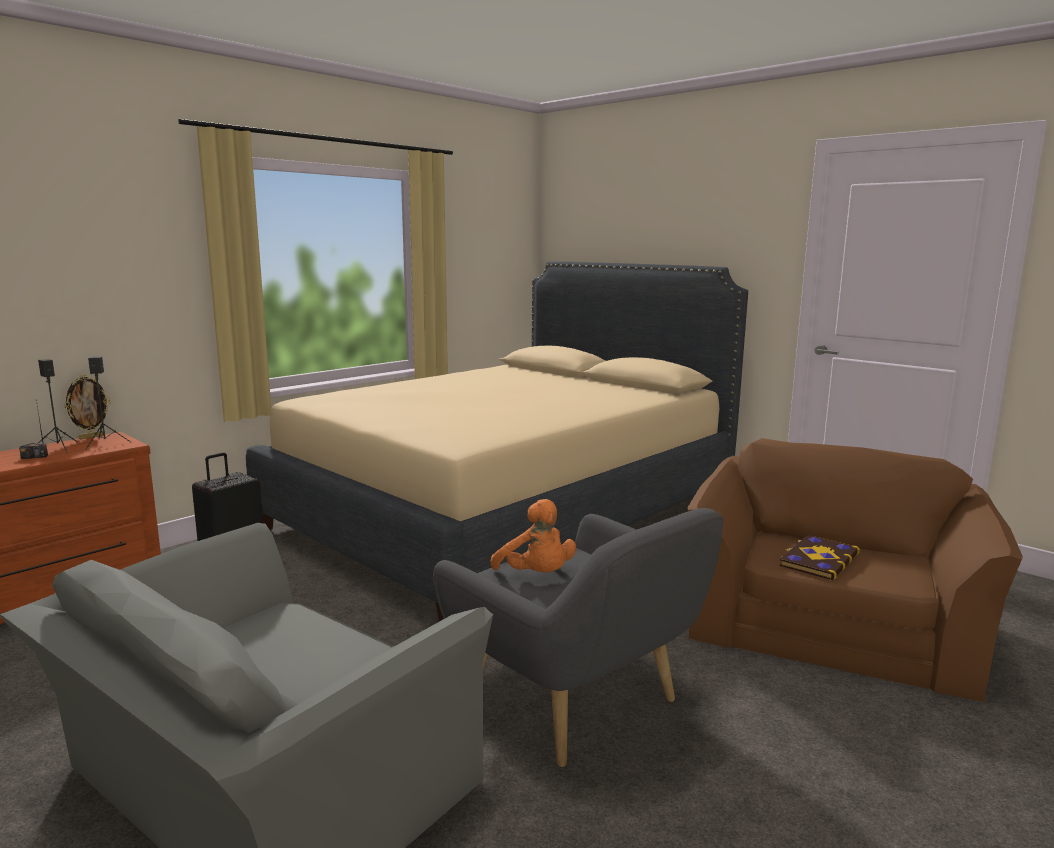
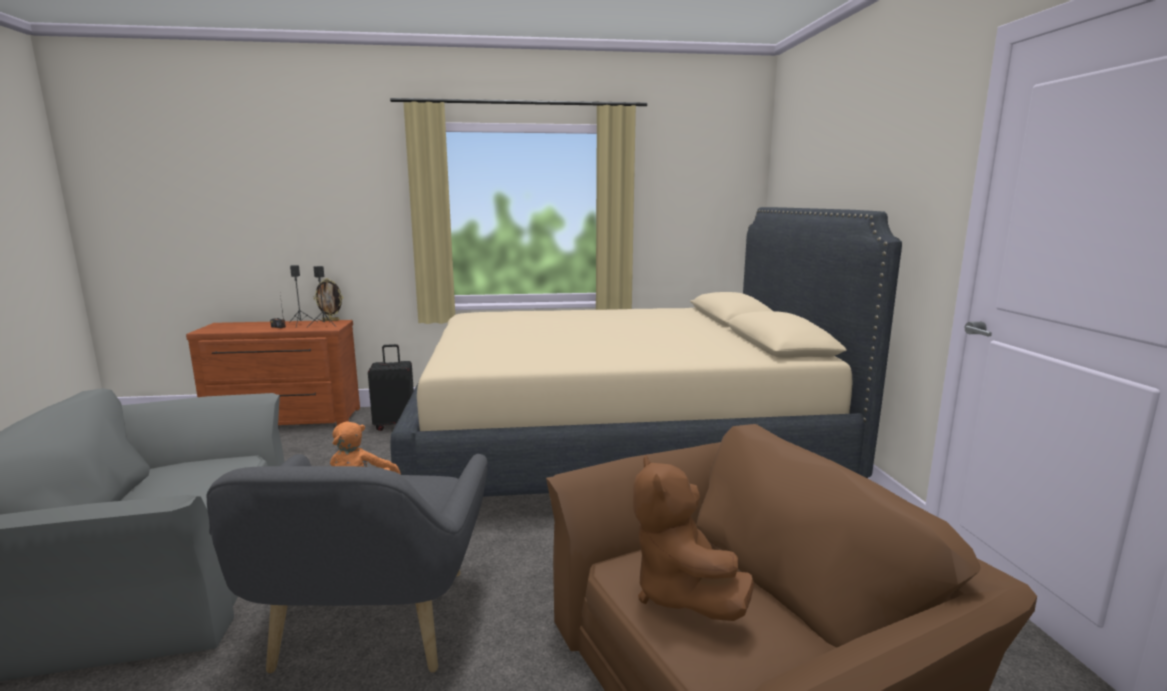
camera: 40 degrees right, 0 degrees up
book [779,535,860,580] -> brown plush toy [633,455,754,621]

